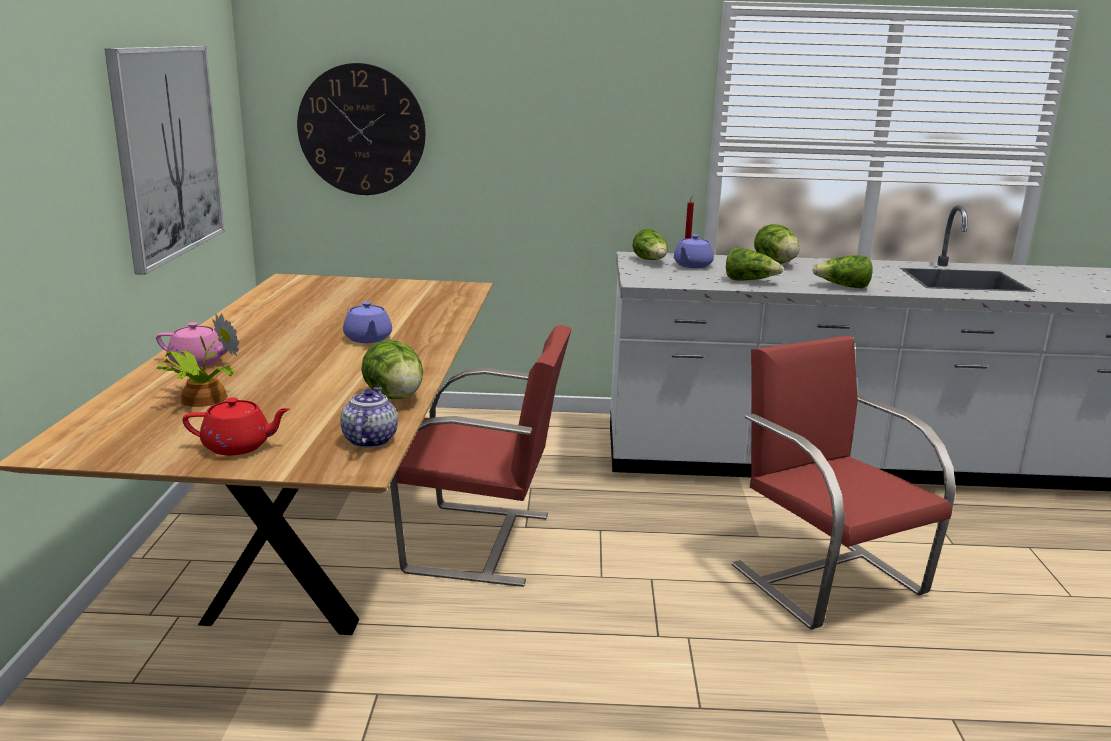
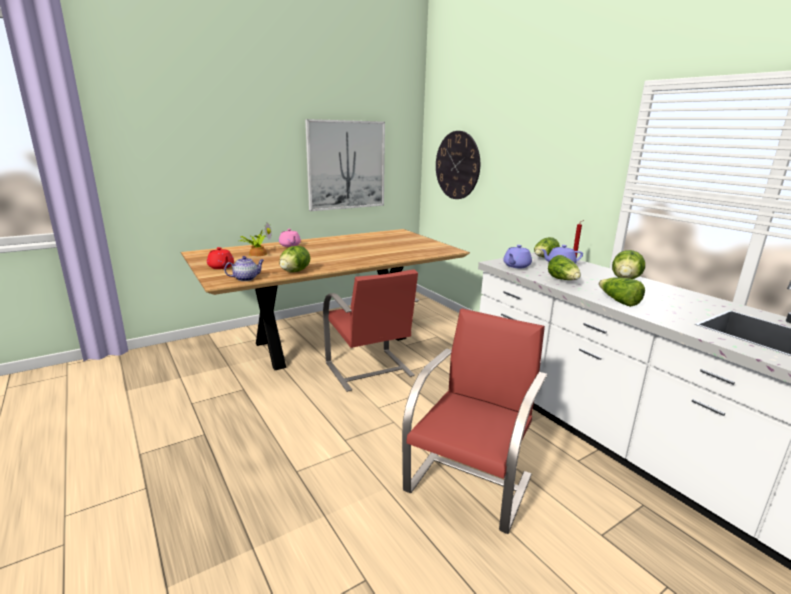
camera: 55 degrees right, 0 degrees up
purple teapot [343,302,392,343] -> purple teapot moved to [503,245,532,268]

